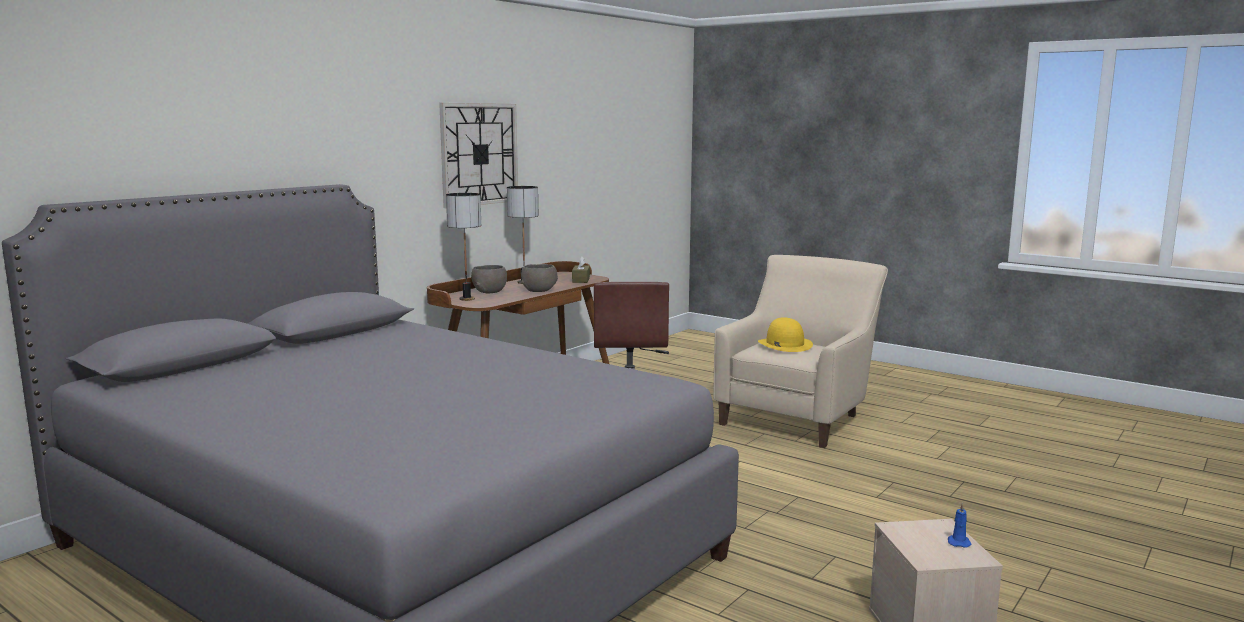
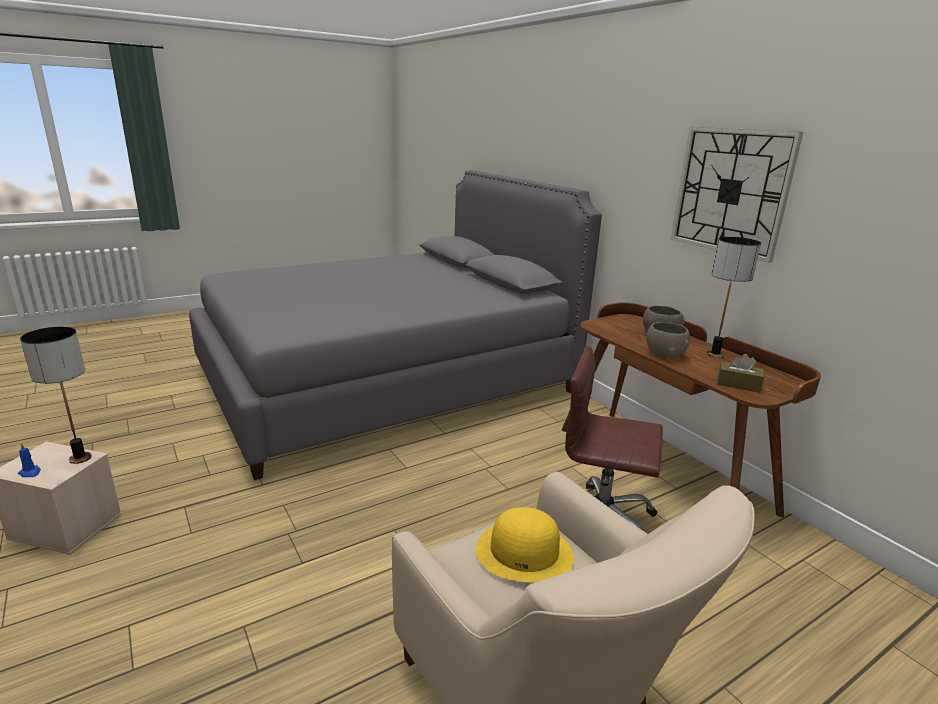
camera: 110 degrees right, 10 degrees up
table lamp [446,193,481,301] -> table lamp moved to [20,327,92,464]

